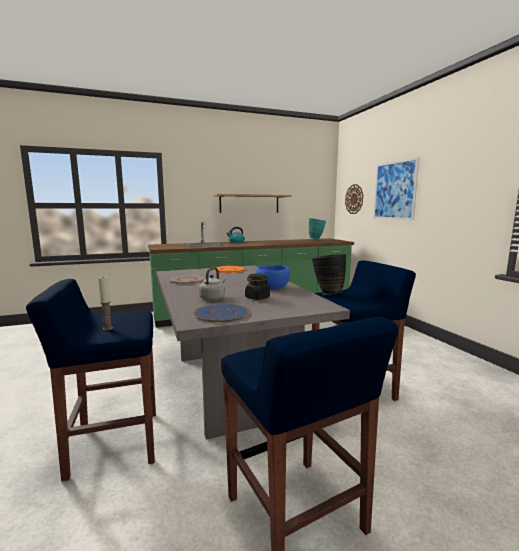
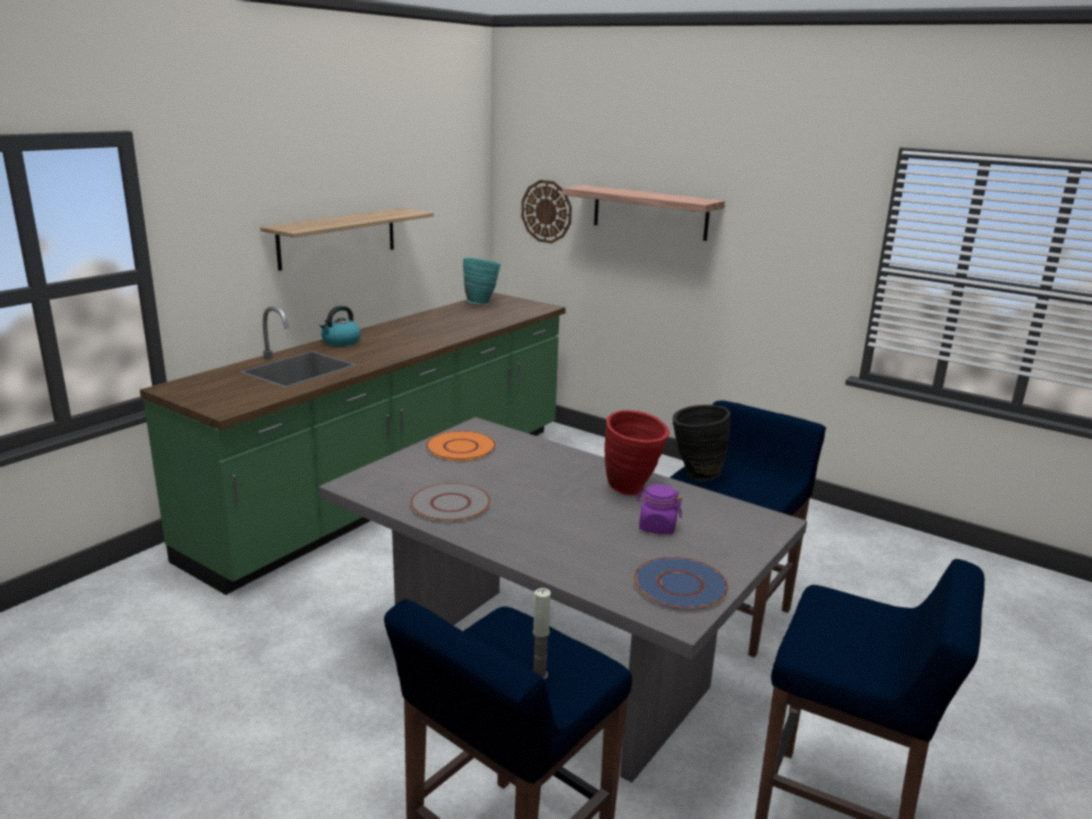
camera: 35 degrees left, 10 degrees up
grey kettle [199,267,226,301] -> none
black jar [245,273,270,300] -> purple jar [636,484,682,535]
blue bowl [256,265,290,290] -> red vase [604,410,670,495]
picture [373,157,419,220] -> shelf [562,185,725,241]

